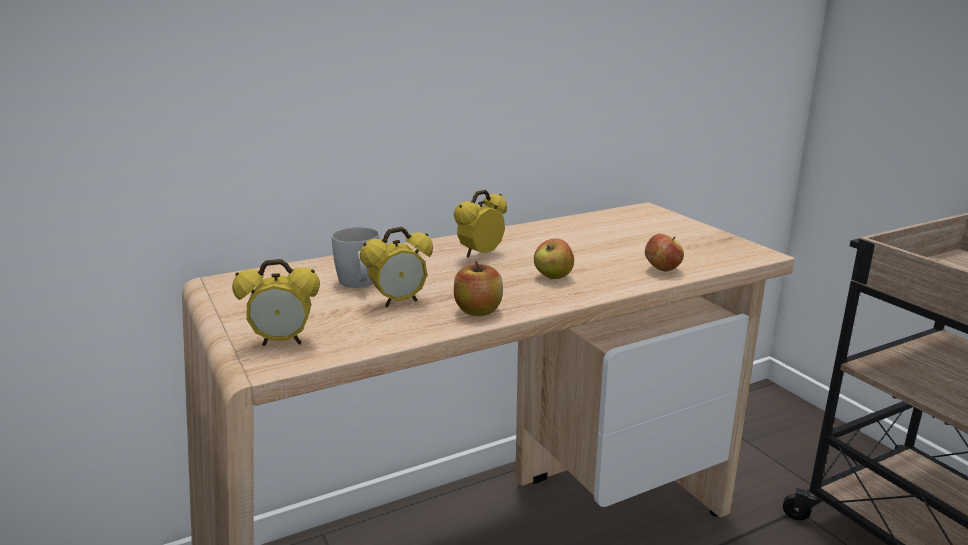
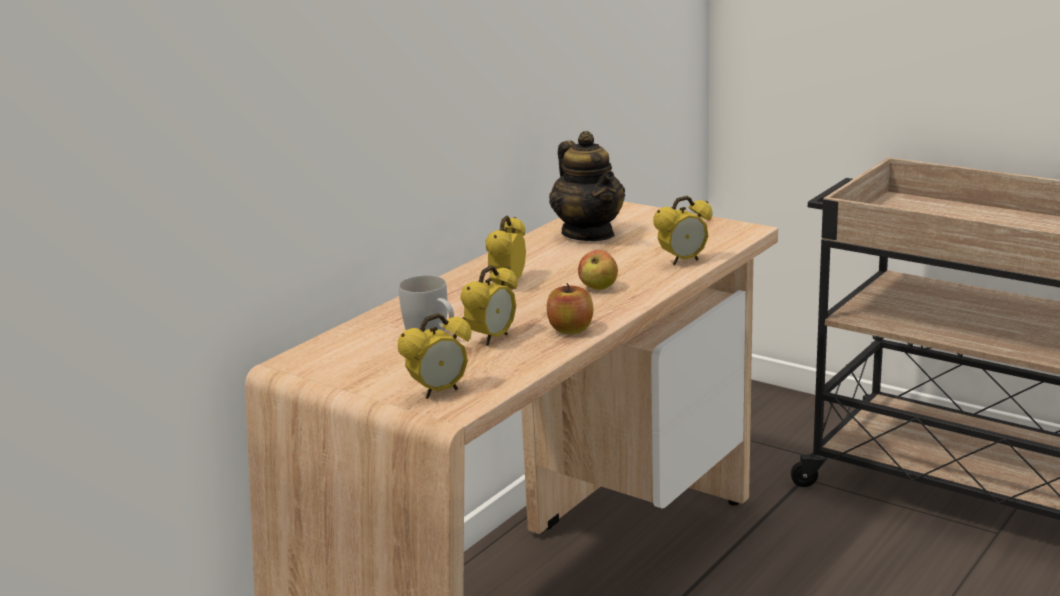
camera: 25 degrees left, 0 degrees up
apple [645,234,684,271] -> alarm clock [653,196,712,265]
none -> teapot [549,131,625,241]

